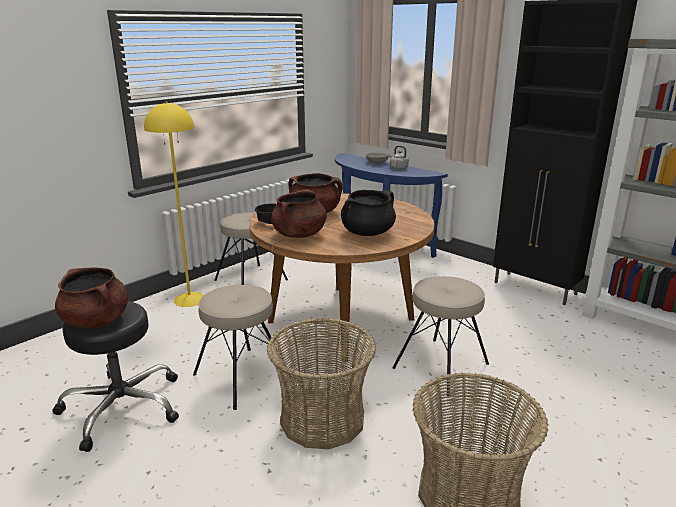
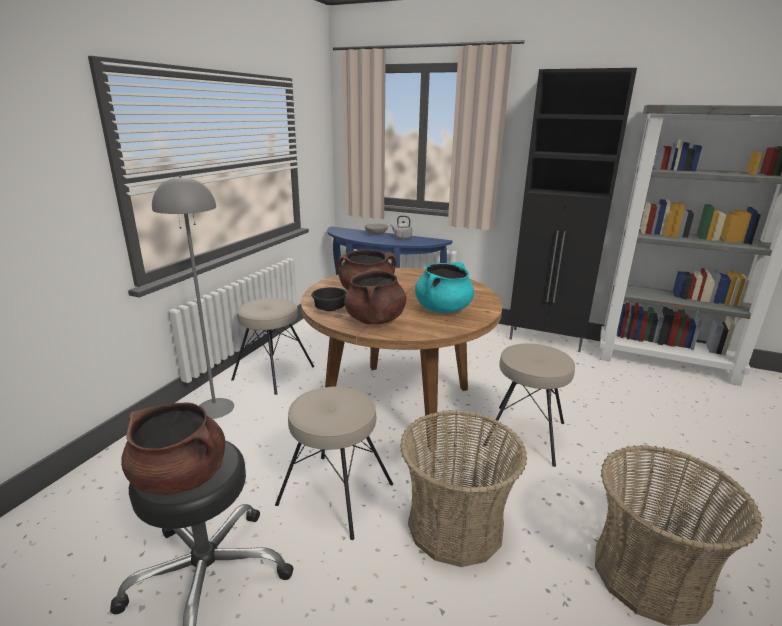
camera: 20 degrees left, 0 degrees up
yellow floor lamp [144,102,204,307] -> grey floor lamp [152,175,234,419]
black cooking pot [341,190,396,236] -> turquoise cooking pot [415,262,474,313]

